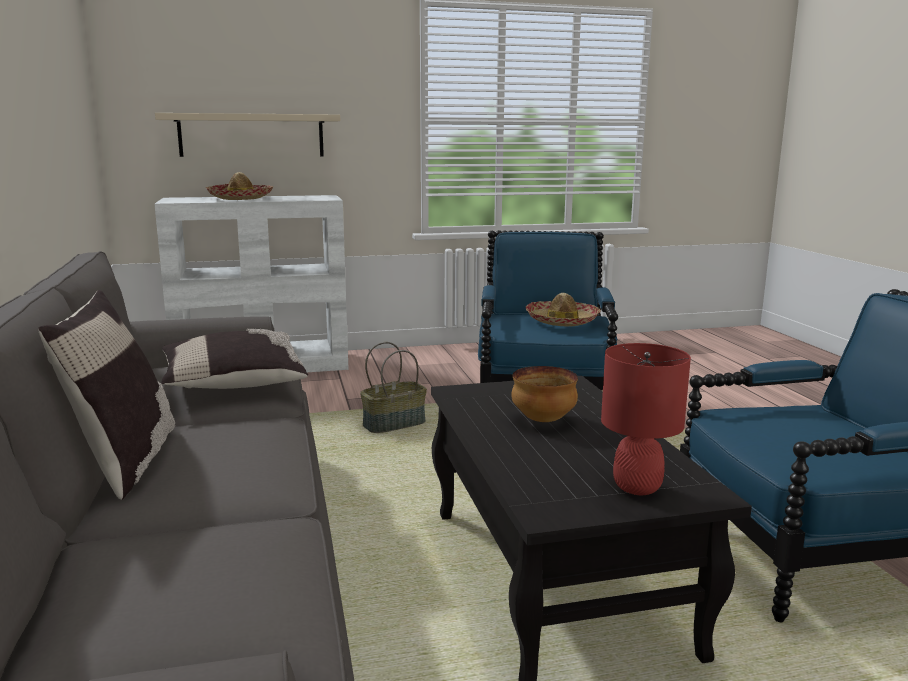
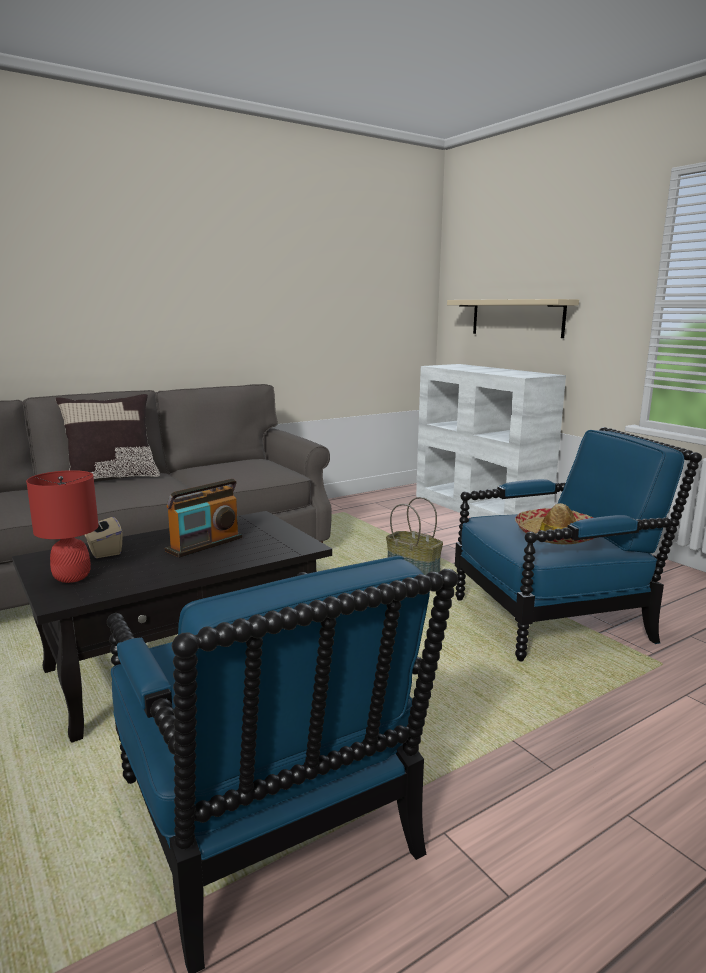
camera: 70 degrees right, 0 degrees up
pillow [161,329,308,389] -> none
hat [206,172,274,200] -> none
bowl [511,366,578,422] -> radio [165,479,242,558]
none -> beige tissue box [85,517,123,558]

